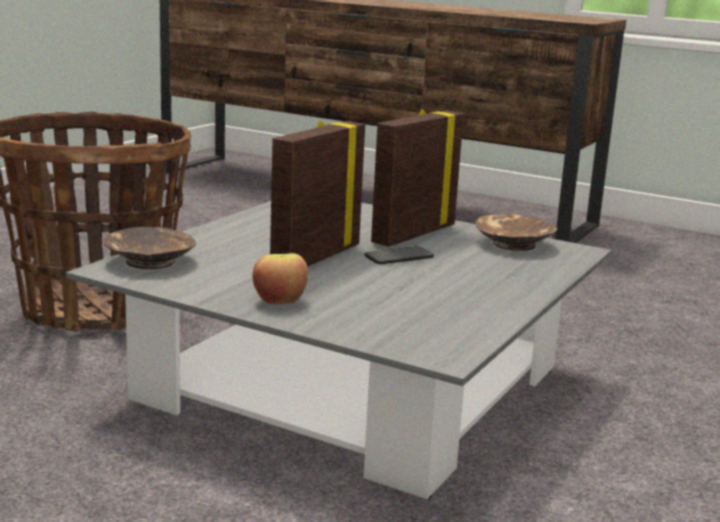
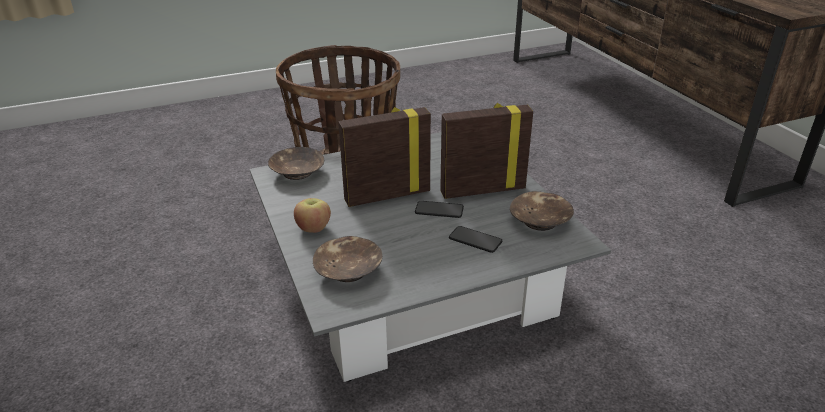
camera: 40 degrees right, 15 degrees up
none -> brown bowl [313,236,383,282]
none -> phone [449,226,502,253]

